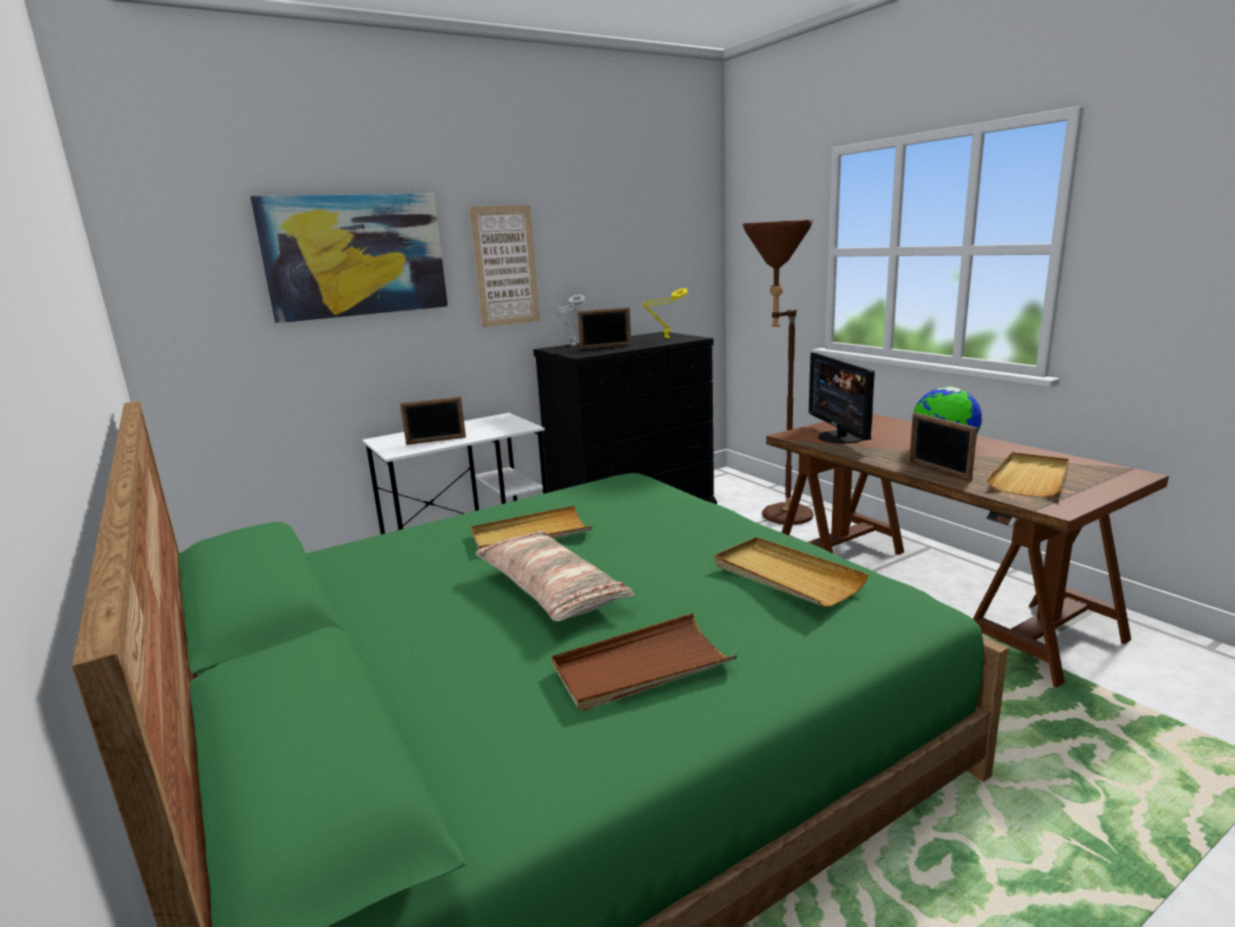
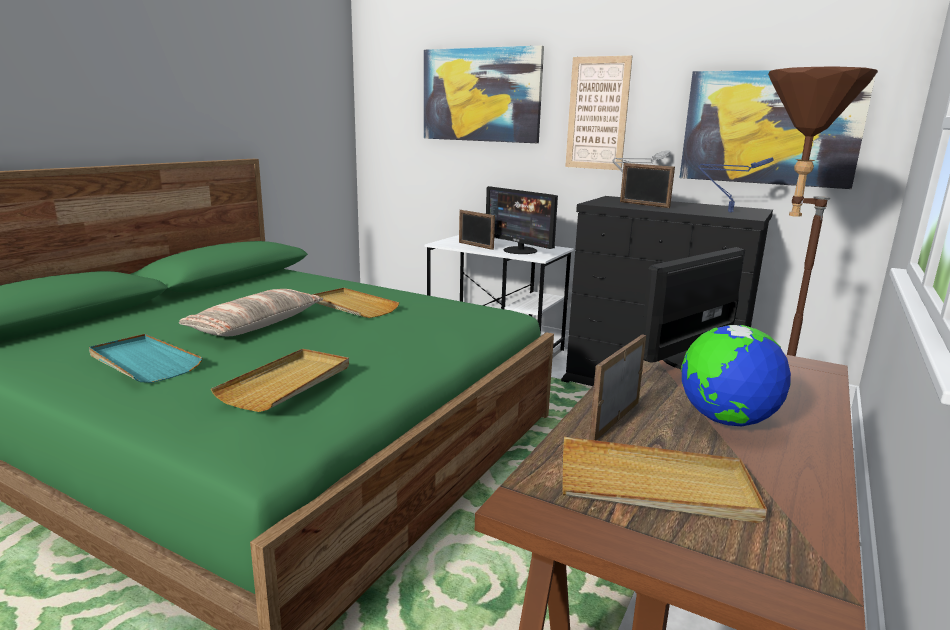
camera: 60 degrees right, 0 degrees up
brown tray [551,613,737,711] -> turquoise tray [89,334,203,383]
yellow table lamp [643,288,688,338] -> blue table lamp [698,157,774,212]
none -> monitor [486,186,558,254]
none -> picture [680,69,877,189]

